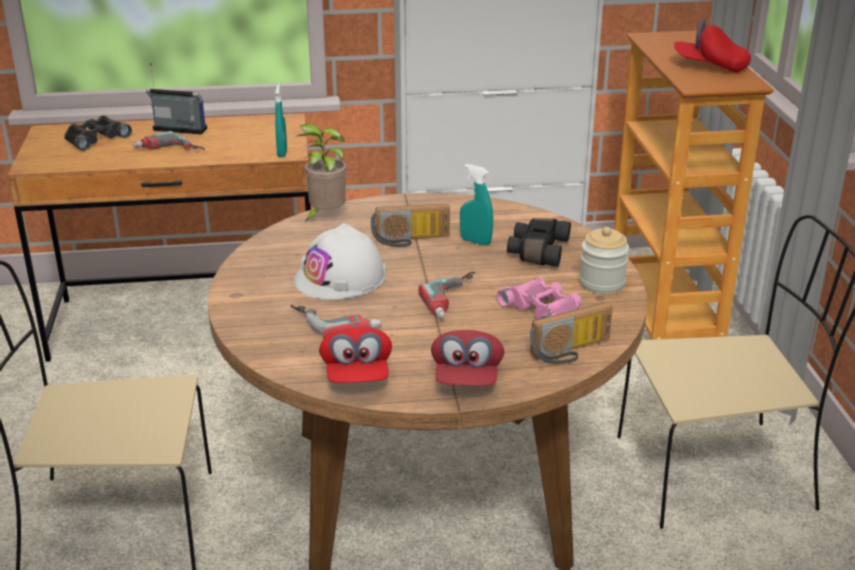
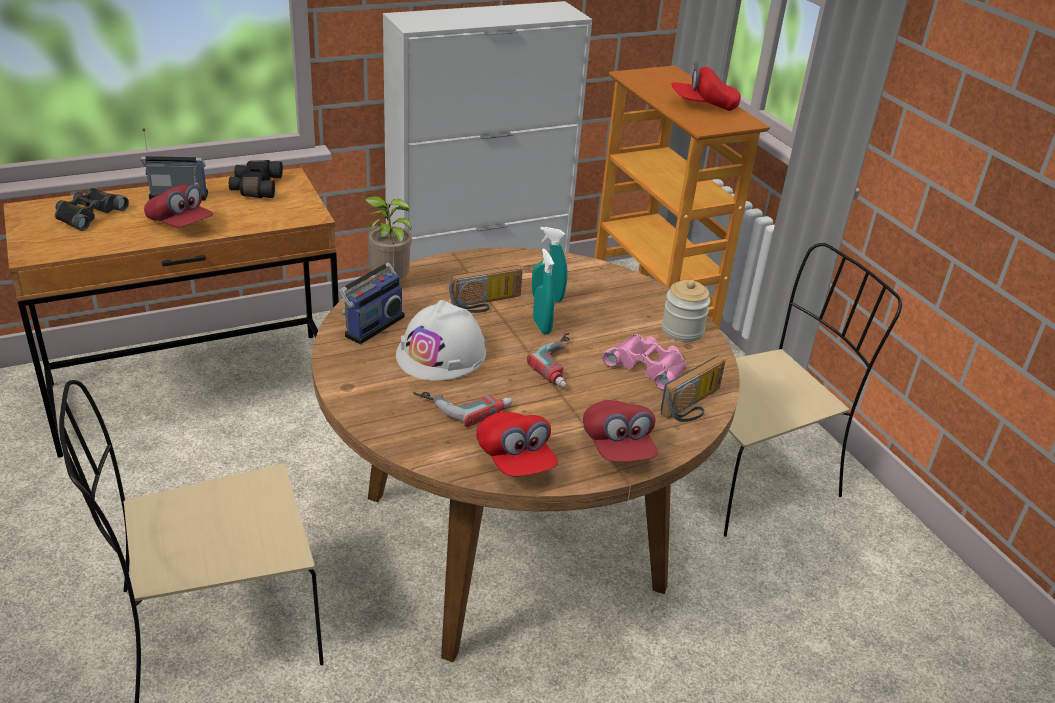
camera: 20 degrees left, 5 degrees up
power drill [132,131,205,150] -> red cap [144,185,213,227]
turquoise spray bottle [275,83,287,157] -> turquoise spray bottle moved to [533,248,555,334]
black binoculars [507,218,571,267] -> black binoculars moved to [229,160,283,198]
none -> radio [339,241,405,344]

